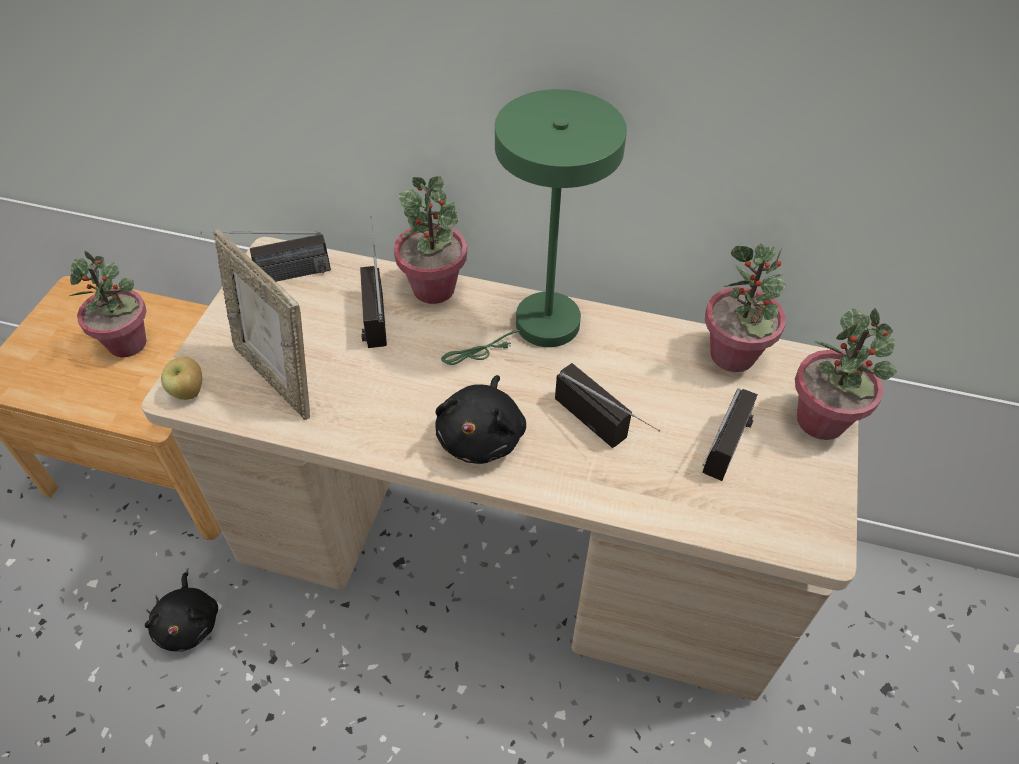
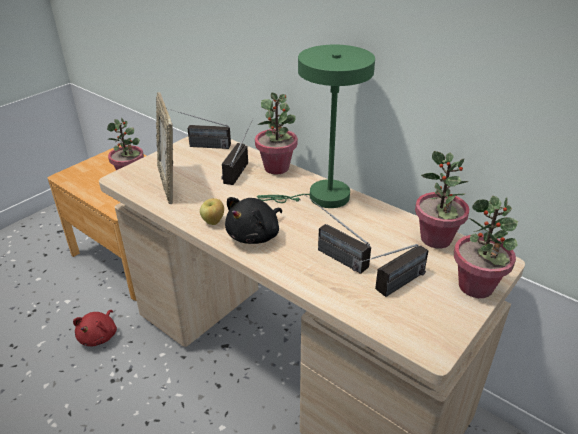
camera: 25 degrees right, 15 degrees down
black plush toy [145,572,218,652] -> red plush toy [73,310,117,346]
apple [161,357,202,400] -> apple moved to [200,198,224,225]
radio [555,363,660,448] -> radio turned 150 degrees clockwise [304,194,371,274]

